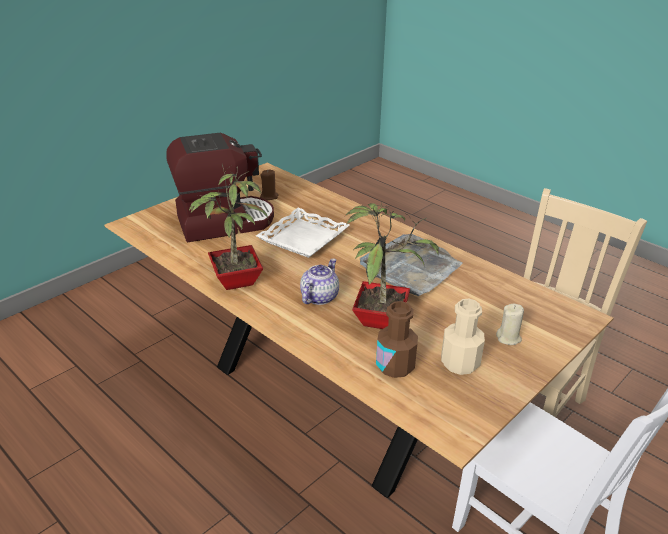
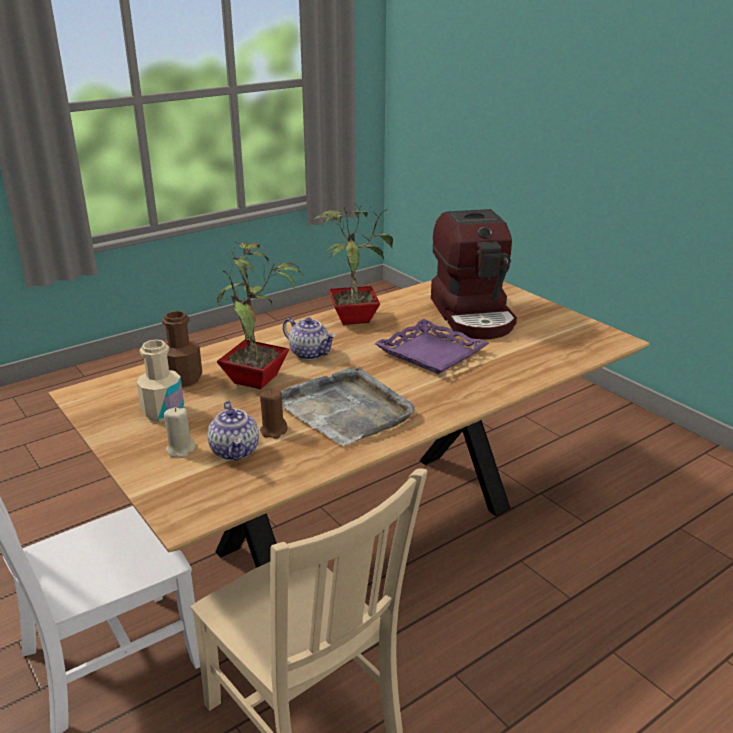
camera: 100 degrees right, 5 degrees down
white tray [256,208,350,258] -> purple tray [374,319,489,374]
brown candle [260,170,279,200] -> brown candle moved to [260,390,288,439]
none -> teapot [208,401,259,461]

